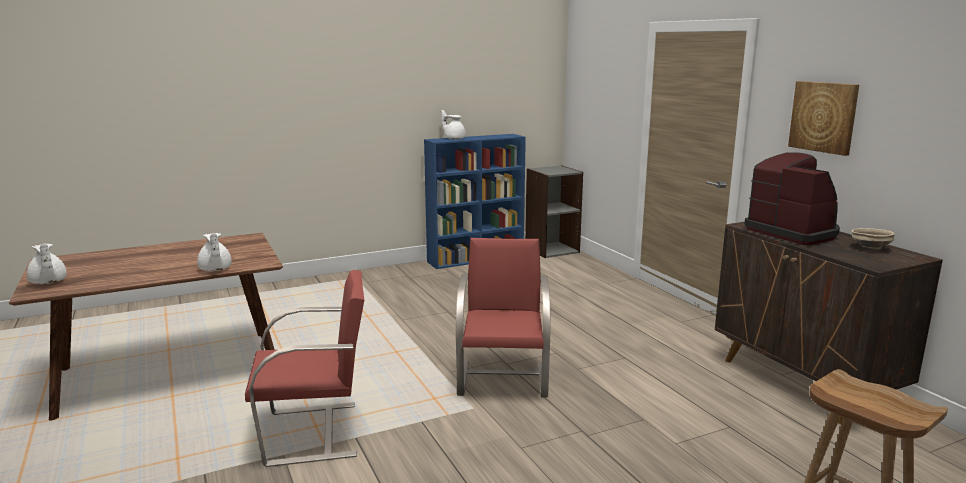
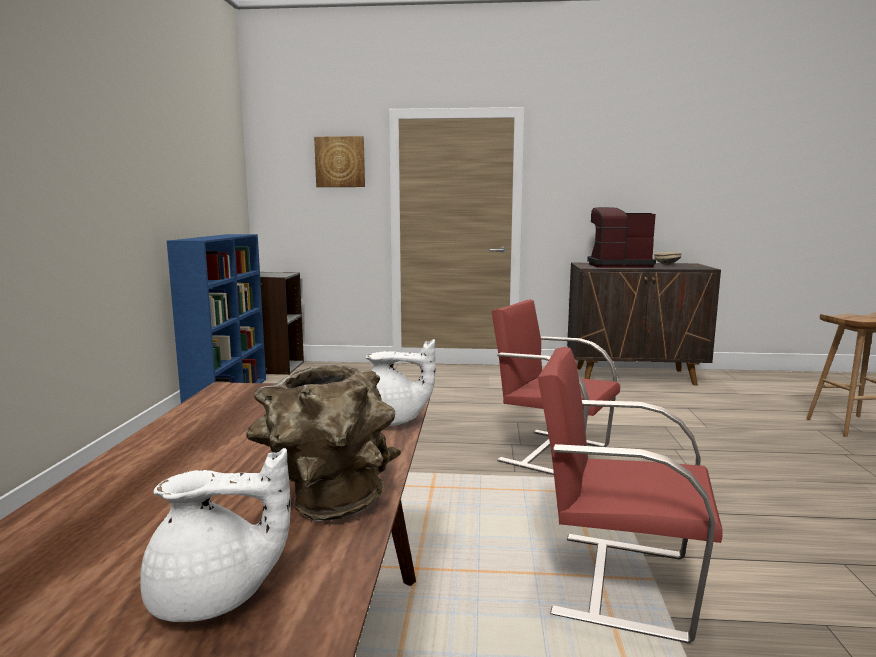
camera: 60 degrees left, 5 degrees down
red chair [245,270,364,467] -> red chair turned 90 degrees counterclockwise [538,347,723,644]
white teapot [441,110,466,139] -> none
picture [788,81,859,156] -> picture moved to [314,136,365,187]
none -> brown vase [247,364,401,522]

